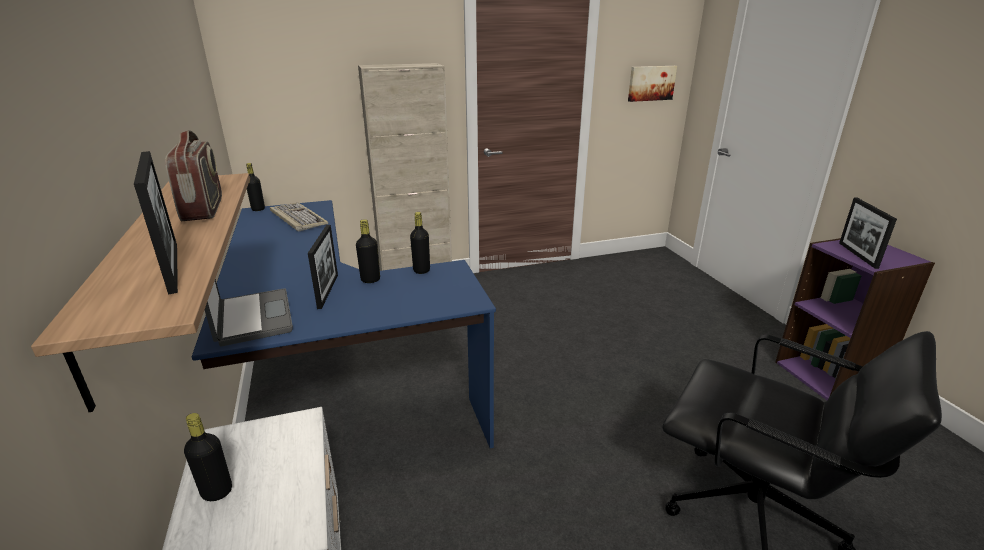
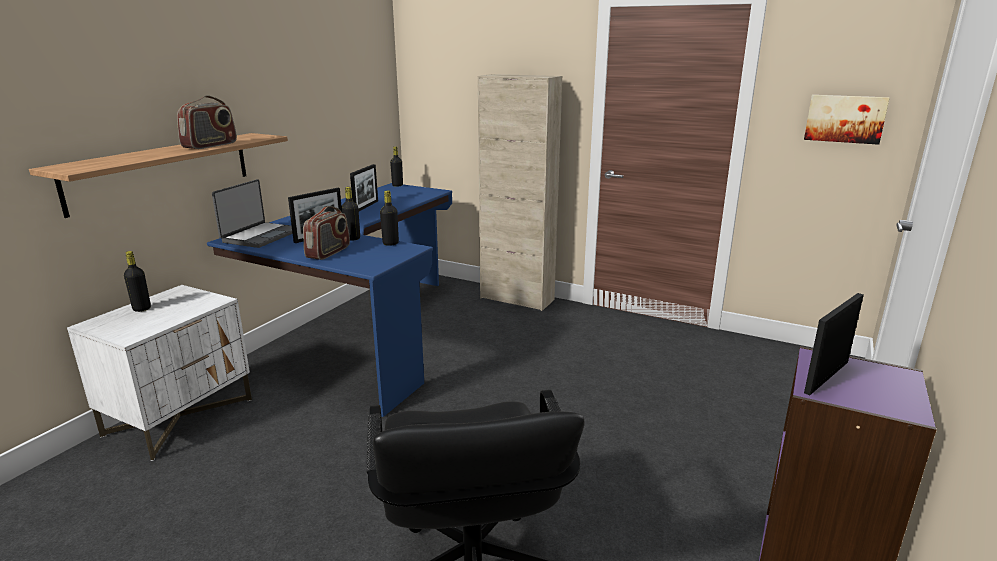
camera: 45 degrees right, 5 degrees down
picture frame [134,151,178,295] -> picture frame moved to [350,164,378,211]
keyboard [270,203,329,232] -> none
none -> radio [303,206,350,260]

